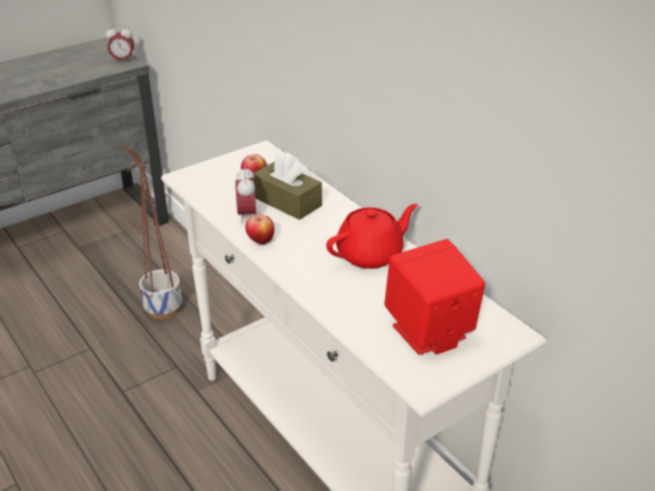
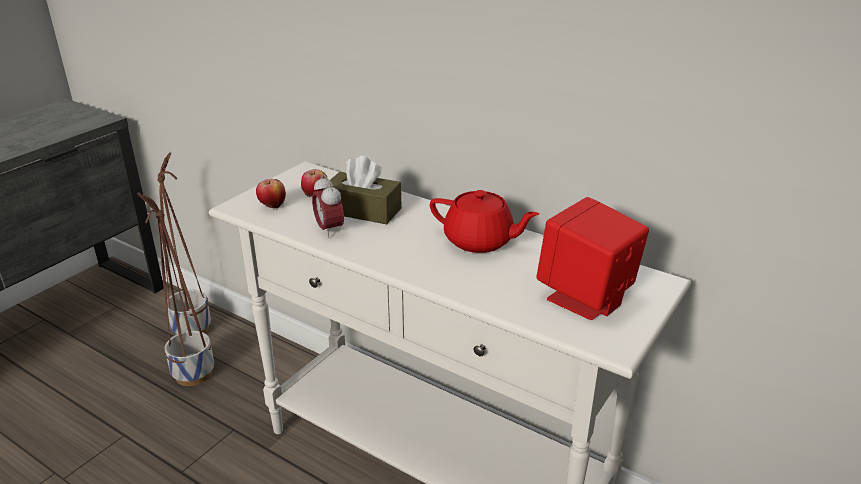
camera: 20 degrees left, 5 degrees down
alarm clock [106,25,134,62] -> none
apple [245,215,274,245] -> apple moved to [256,179,286,208]
red teapot [326,204,418,269] -> red teapot turned 75 degrees clockwise [430,190,540,253]
none -> planter [157,152,211,335]

